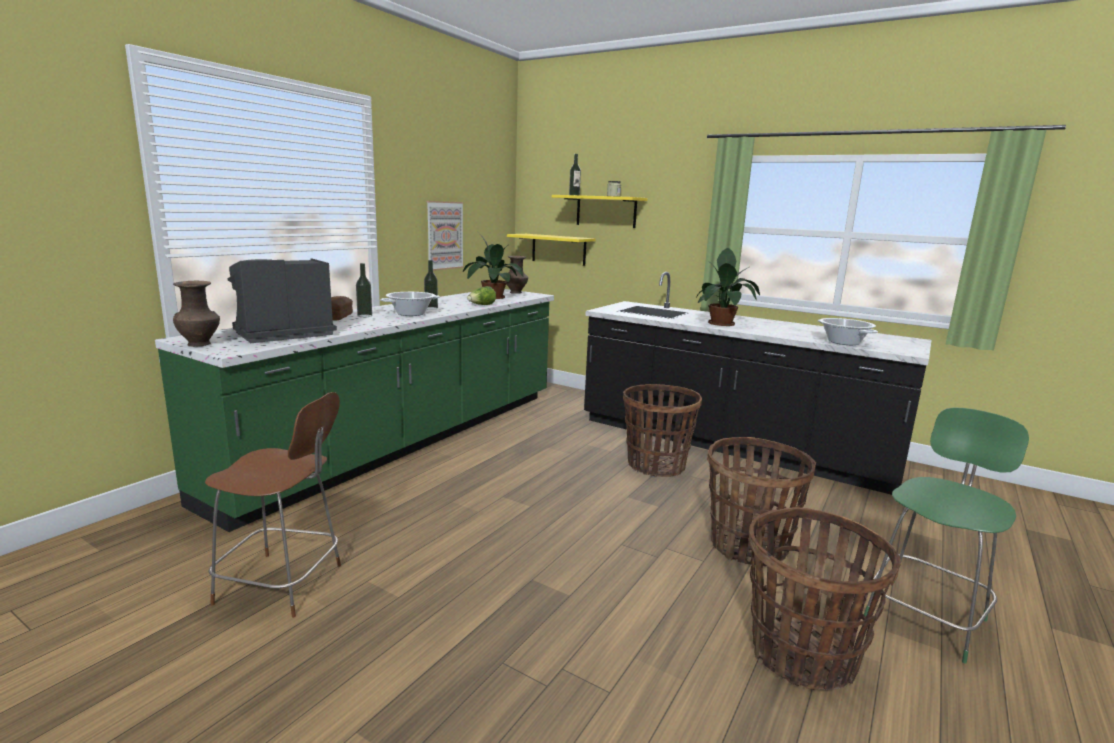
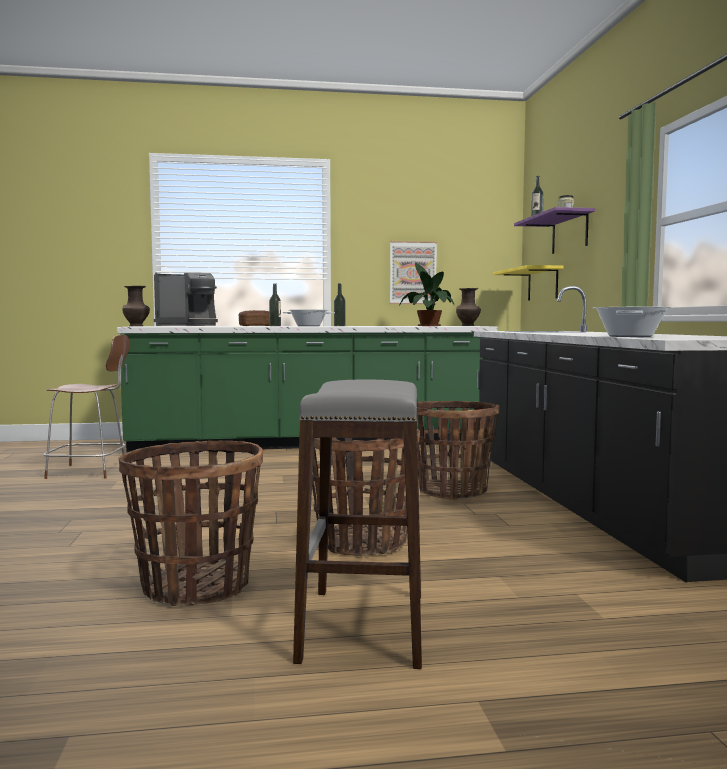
camera: 50 degrees right, 10 degrees down
brown chair [205,392,341,618] -> brown chair turned 60 degrees counterclockwise [43,335,130,479]
coffee machine [228,259,337,343] -> coffee machine turned 150 degrees clockwise [154,273,218,326]
lettuce [467,286,496,305] -> none
yellow shelf [552,195,648,228] -> purple shelf [514,207,595,254]
potted plant [696,248,760,326] -> none
green chair [864,407,1029,664] -> grey stool [293,380,422,669]

